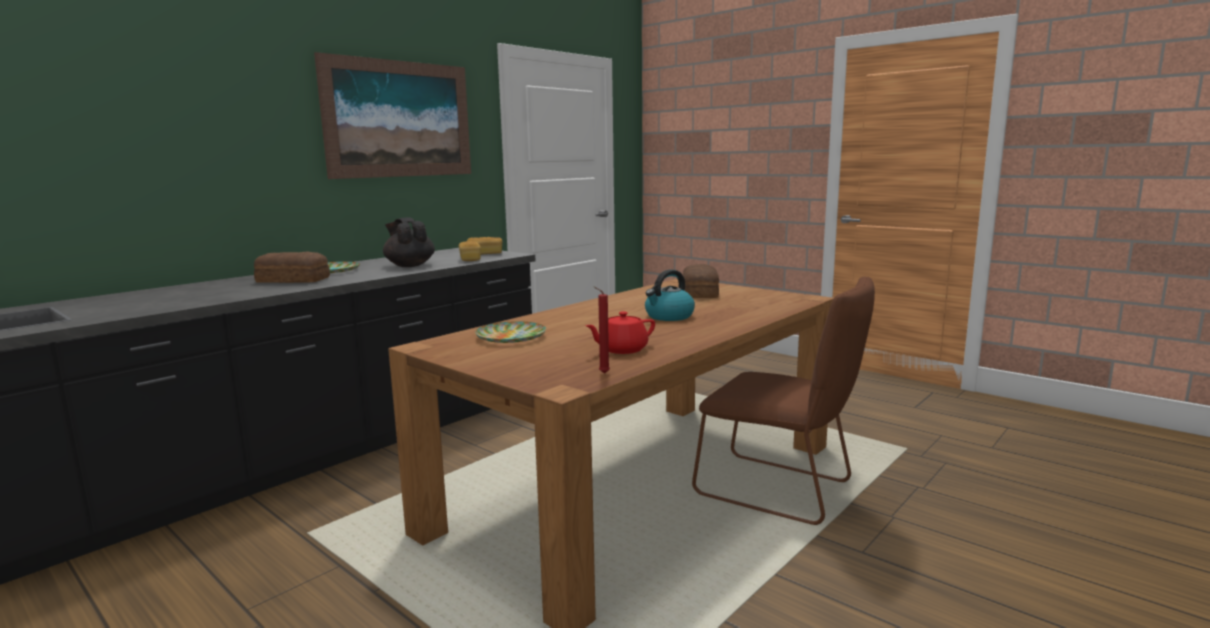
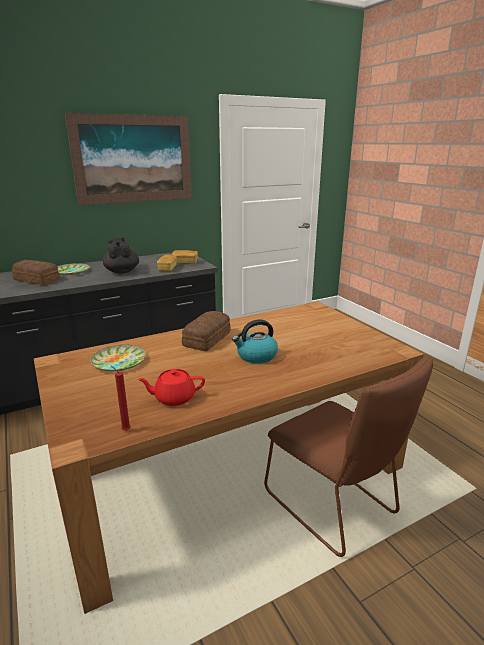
camera: 20 degrees right, 10 degrees up
bread [683,264,719,298] -> bread moved to [182,311,231,351]

